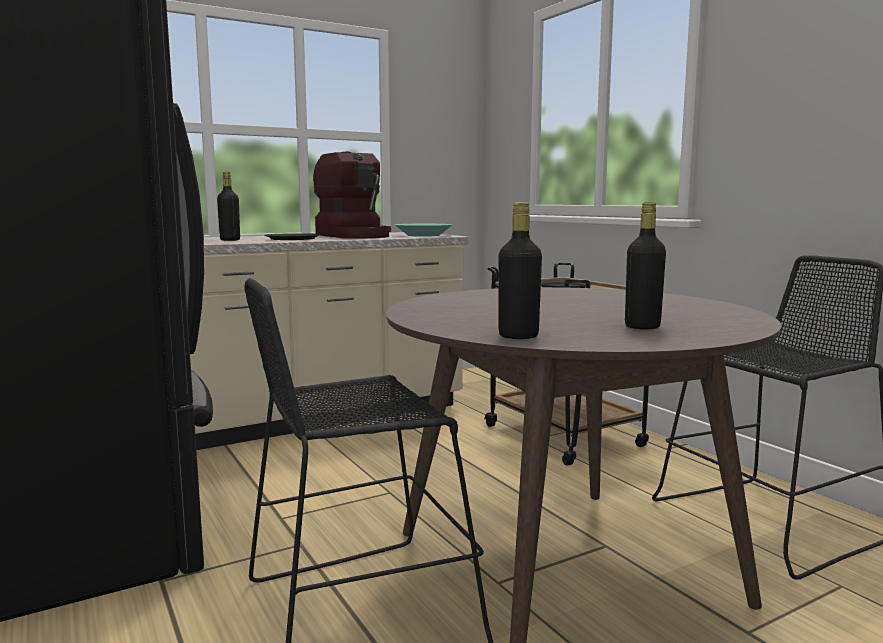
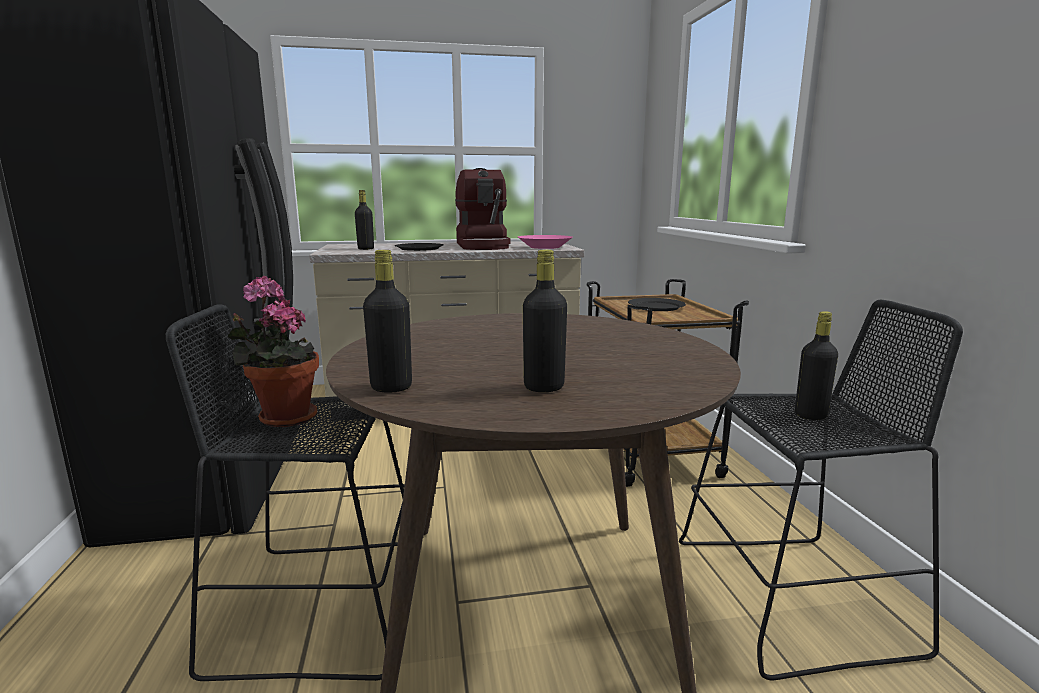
camera: 20 degrees right, 5 degrees up
turquoise bowl [394,224,453,237] -> pink bowl [518,235,573,249]
none -> potted plant [227,276,319,427]
none -> black bottle [795,311,838,420]

